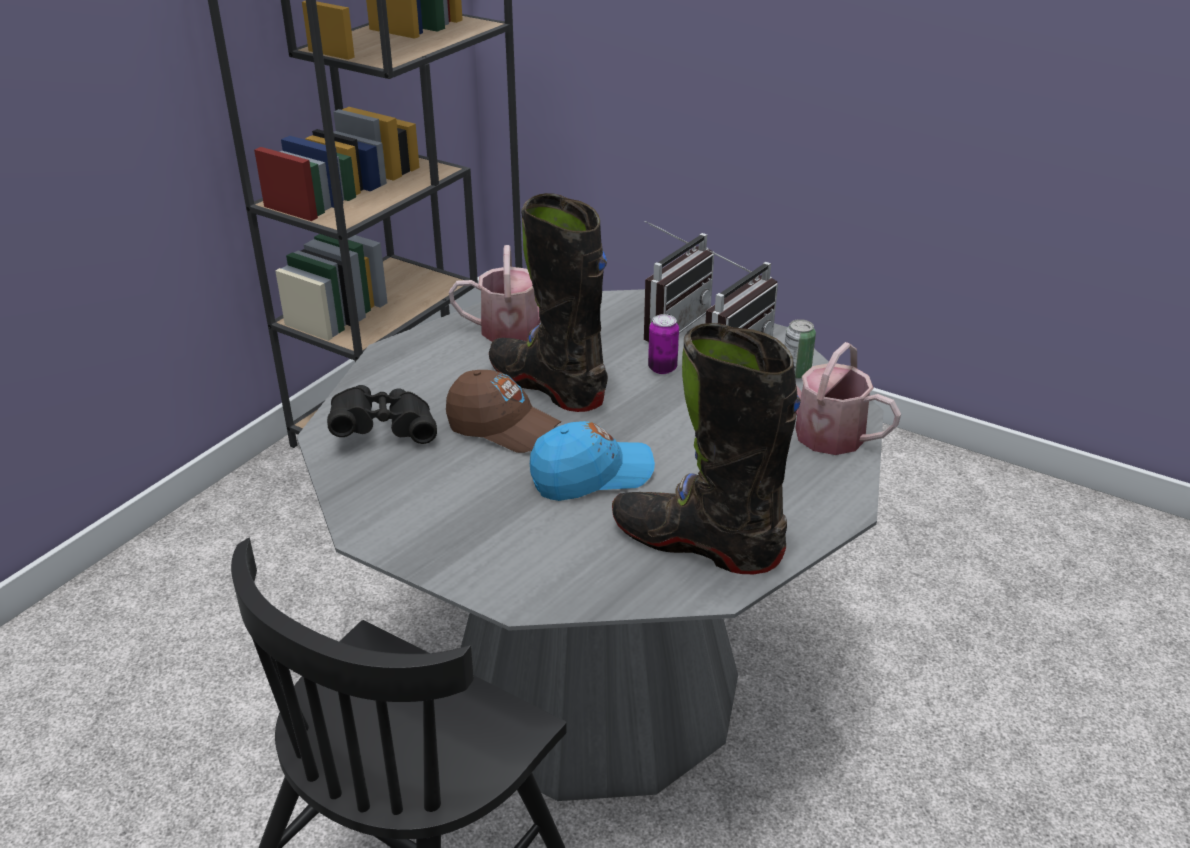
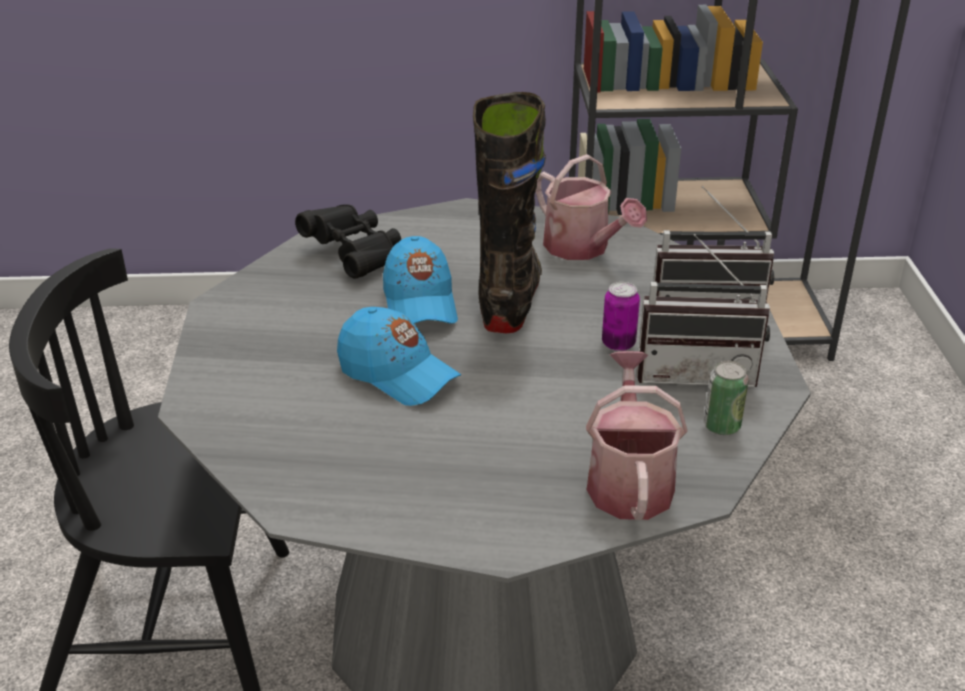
camera: 55 degrees right, 0 degrees up
brown cap [446,370,561,453] -> blue cap [383,236,458,324]
black boot [612,323,801,574] -> none

